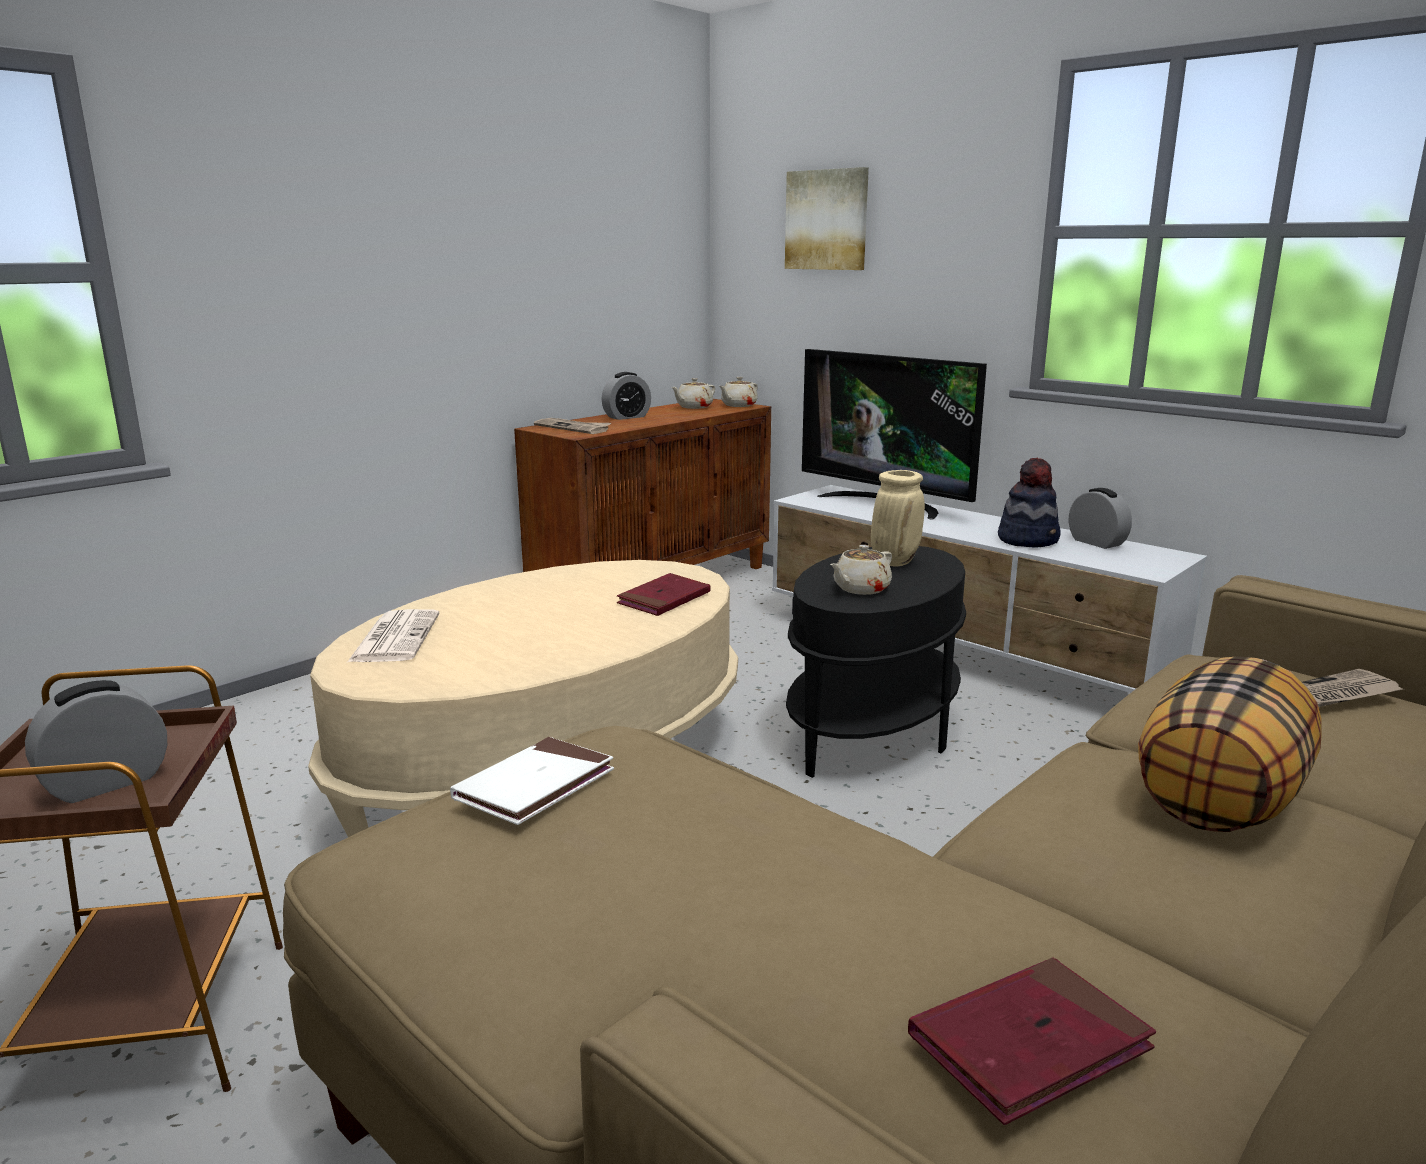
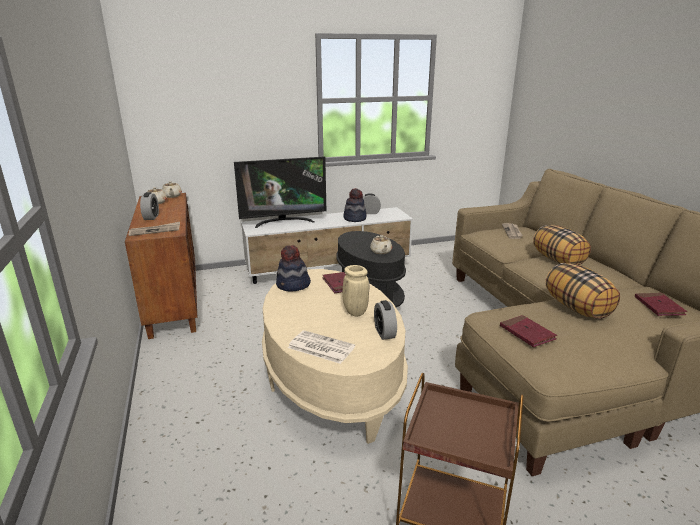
camera: 60 degrees left, 5 degrees up
alarm clock [25,680,167,803] -> alarm clock moved to [374,300,397,340]
white book [450,737,614,825] -> red book [500,315,557,347]
picture [785,167,869,270] -> none
beige vase [871,470,925,566] -> beige vase moved to [342,265,369,316]
none -> hat [276,245,311,292]
none -> pillow [545,263,620,319]

